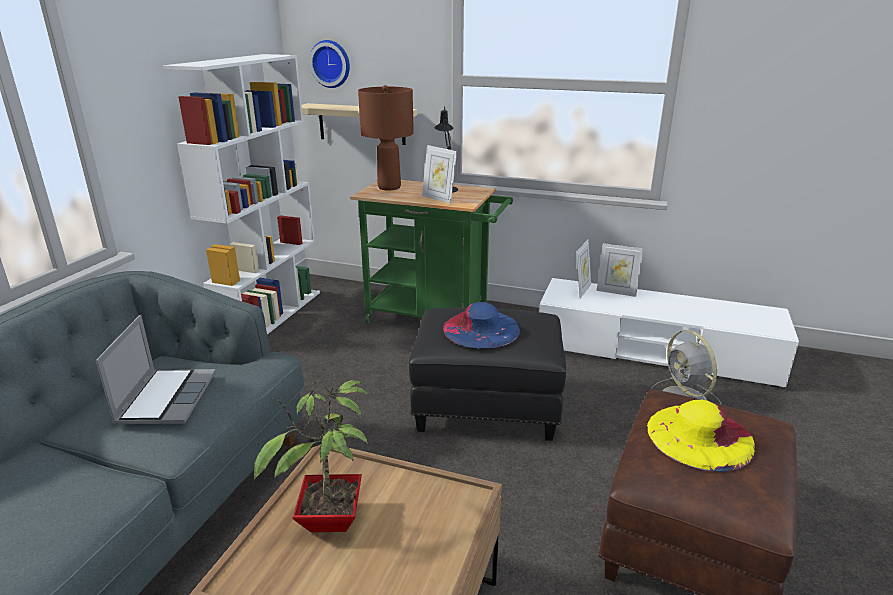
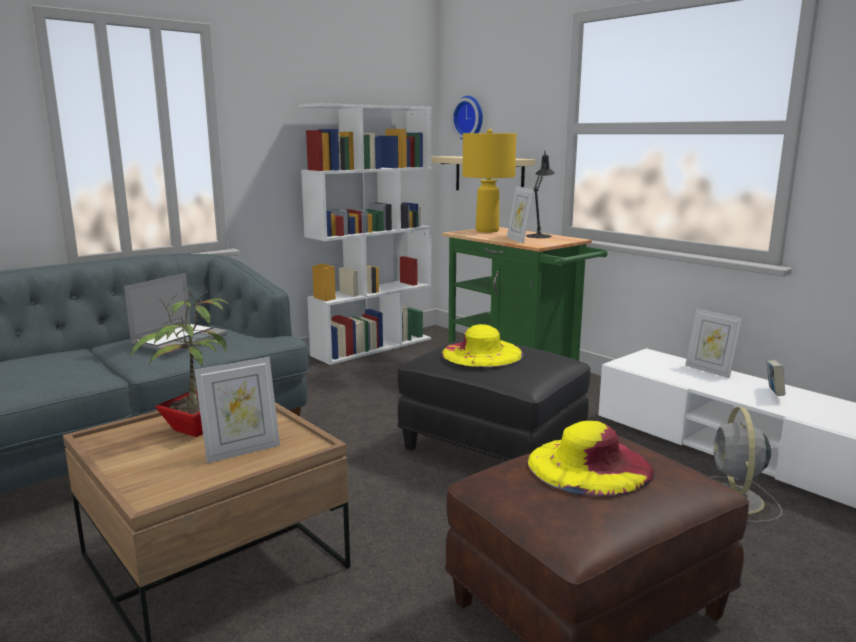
camera: 30 degrees right, 10 degrees down
brown table lamp [358,85,414,190] -> yellow table lamp [462,129,516,233]
blue hat [443,302,520,349] -> yellow hat [442,324,523,367]
picture frame [576,240,591,298] -> picture frame moved to [195,357,280,463]
none -> book [767,360,785,396]

